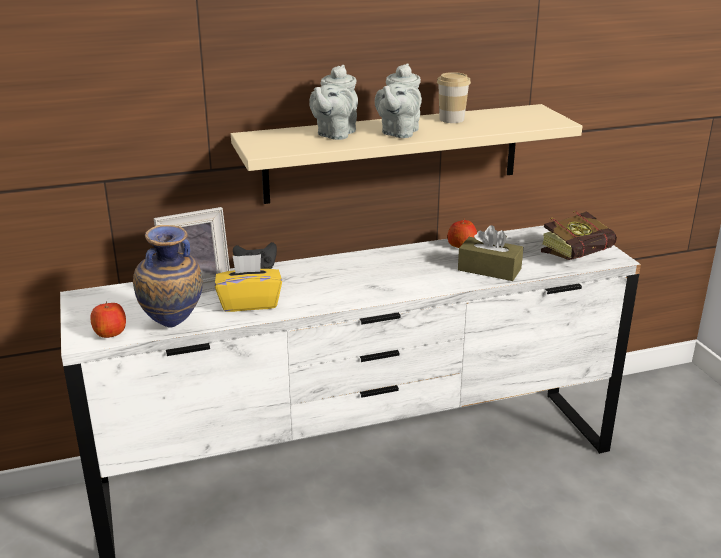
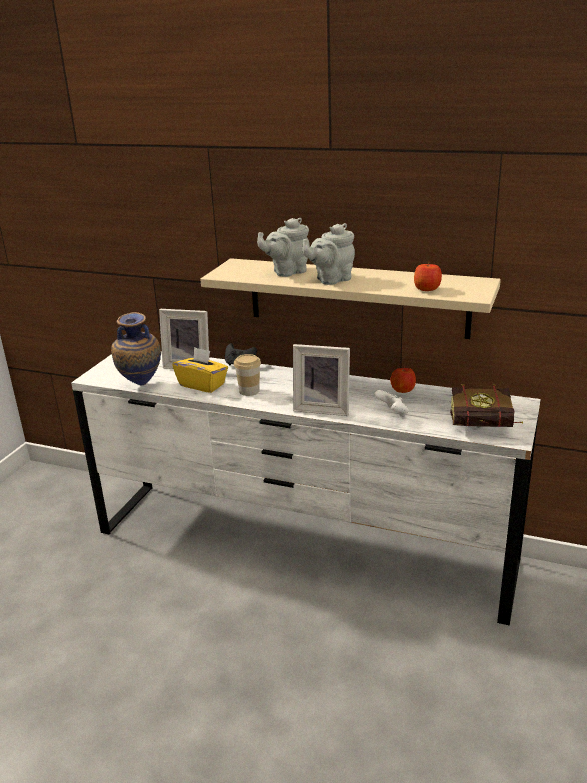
camera: 40 degrees right, 0 degrees up
apple [90,301,126,338] -> apple moved to [414,263,442,291]
cup [437,72,471,123] -> cup moved to [234,354,261,396]
brown tissue box [458,225,523,281] -> white game controller [374,390,409,417]
none -> picture frame [293,344,350,416]

